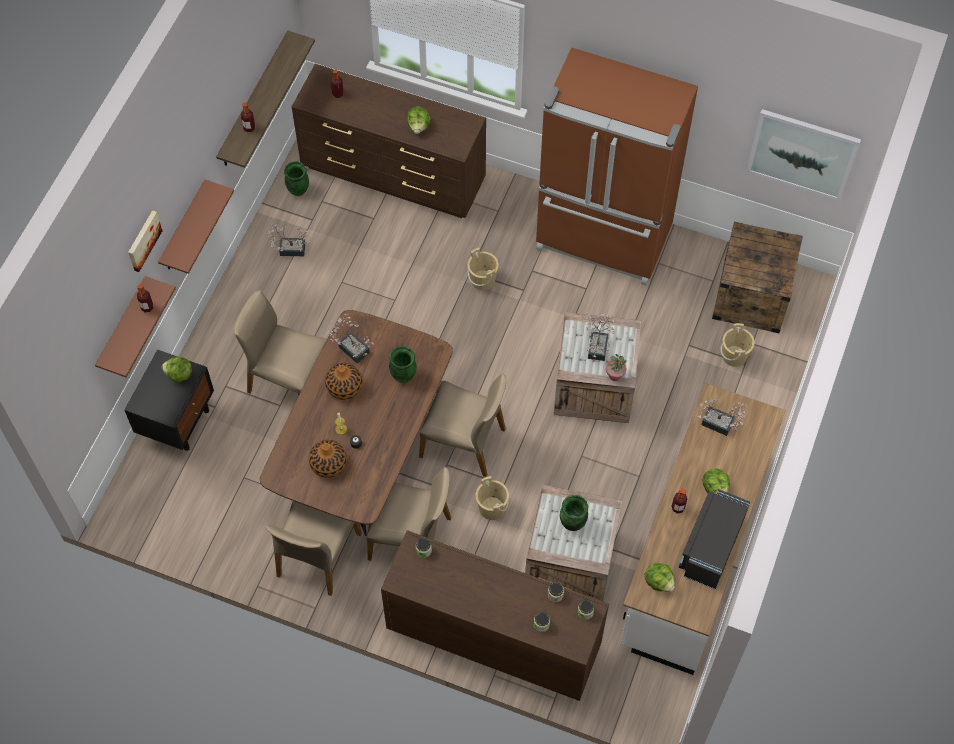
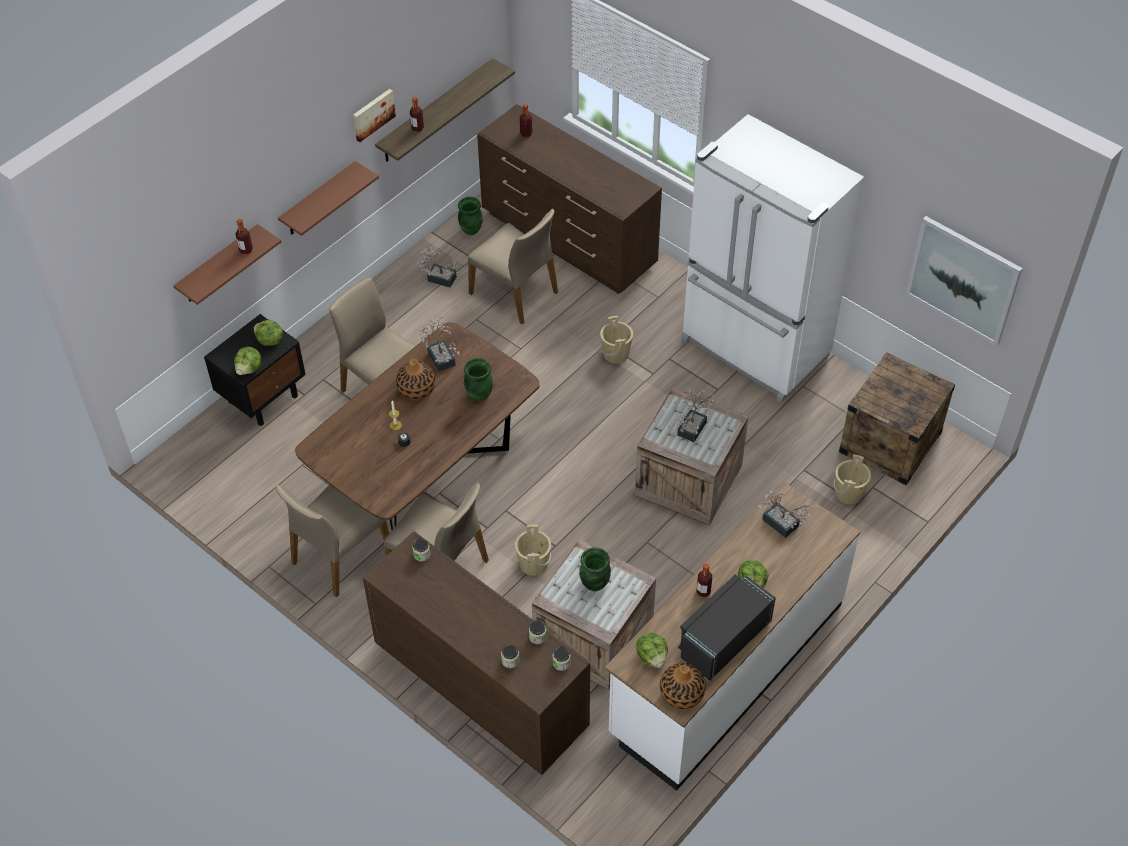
camera: 20 degrees right, 10 degrees down
picture [128,210,162,272] -> picture moved to [353,89,396,142]
vase [309,440,347,478] -> vase moved to [660,663,706,709]
lettuce [407,106,431,134] -> lettuce moved to [234,347,261,375]
beige chair [419,374,506,477] -> beige chair moved to [468,209,558,324]
brown fridge [536,47,698,286] -> white fridge [682,114,864,403]
potted plant [606,354,627,381] -> none

